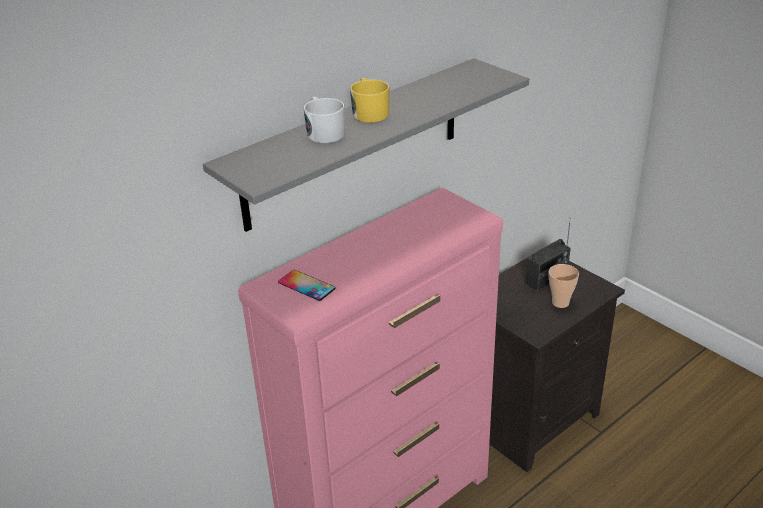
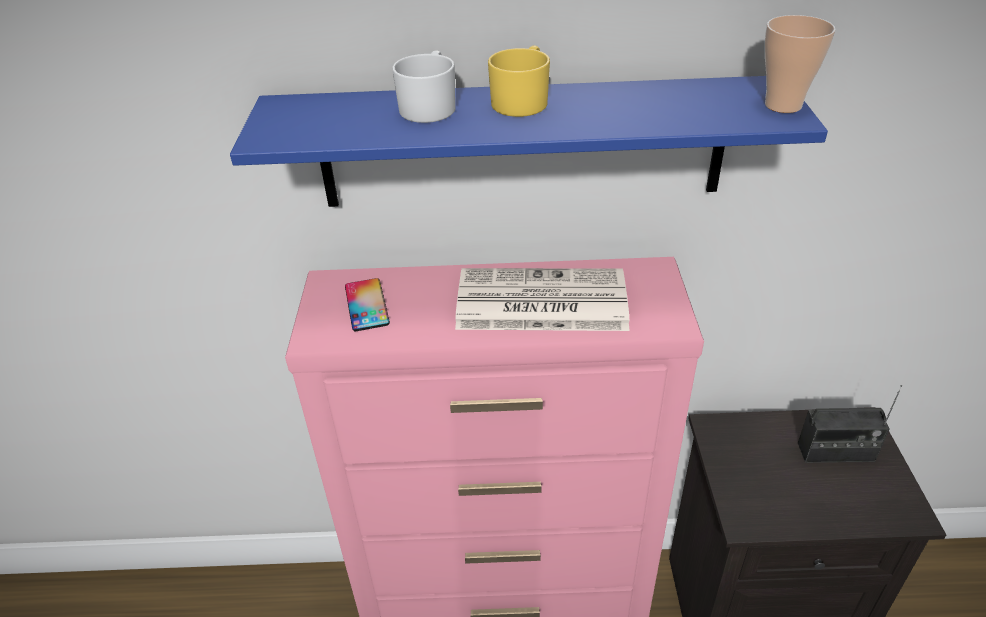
camera: 40 degrees right, 5 degrees up
grey shelf [203,58,529,232] -> blue shelf [230,76,828,207]
cup [549,264,579,308] -> cup moved to [765,15,836,113]
none -> newspaper [455,268,630,331]

